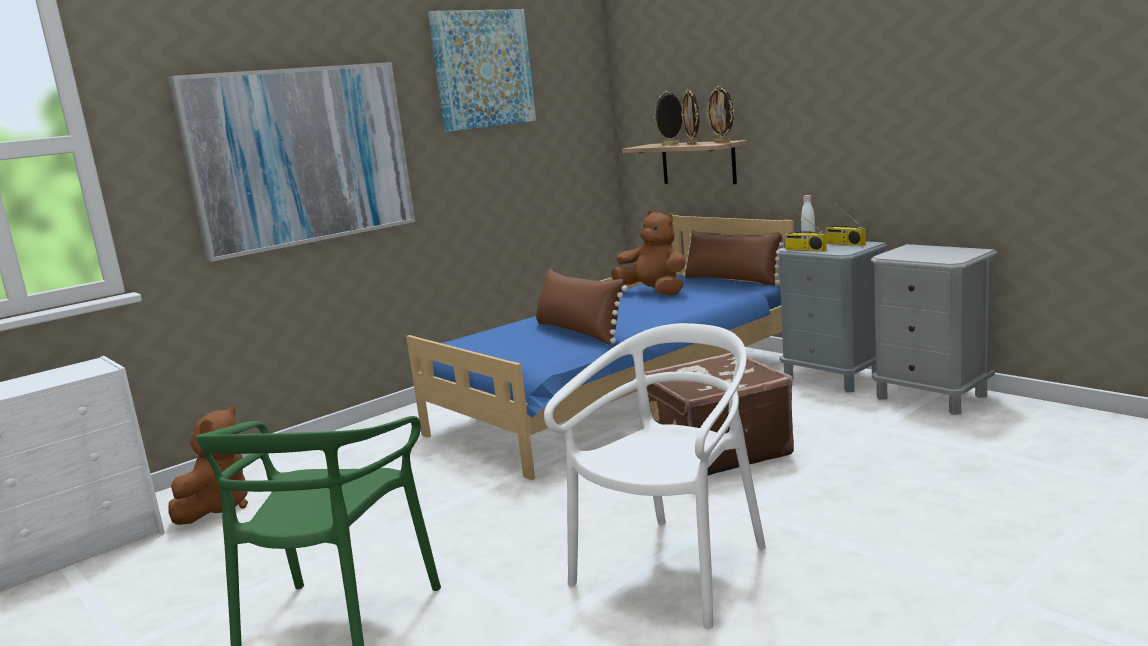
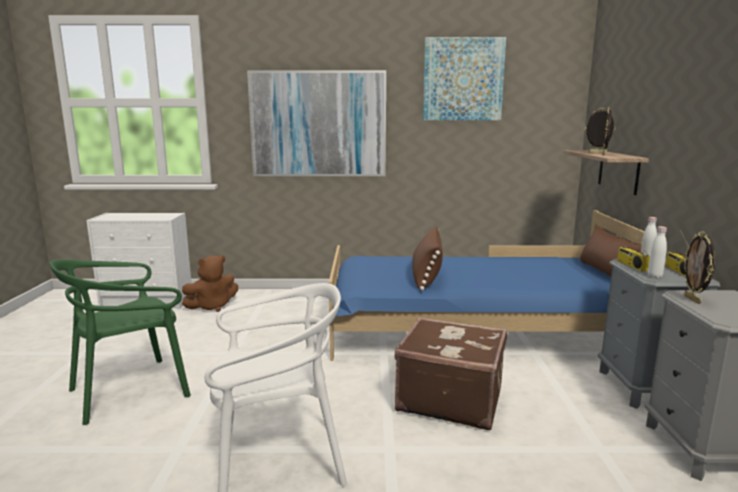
camera: 40 degrees right, 0 degrees up
brown plush toy [611,210,686,296] -> none
picture frame [706,86,734,143] -> picture frame moved to [684,231,715,304]
none -> white bottle [648,226,667,278]

